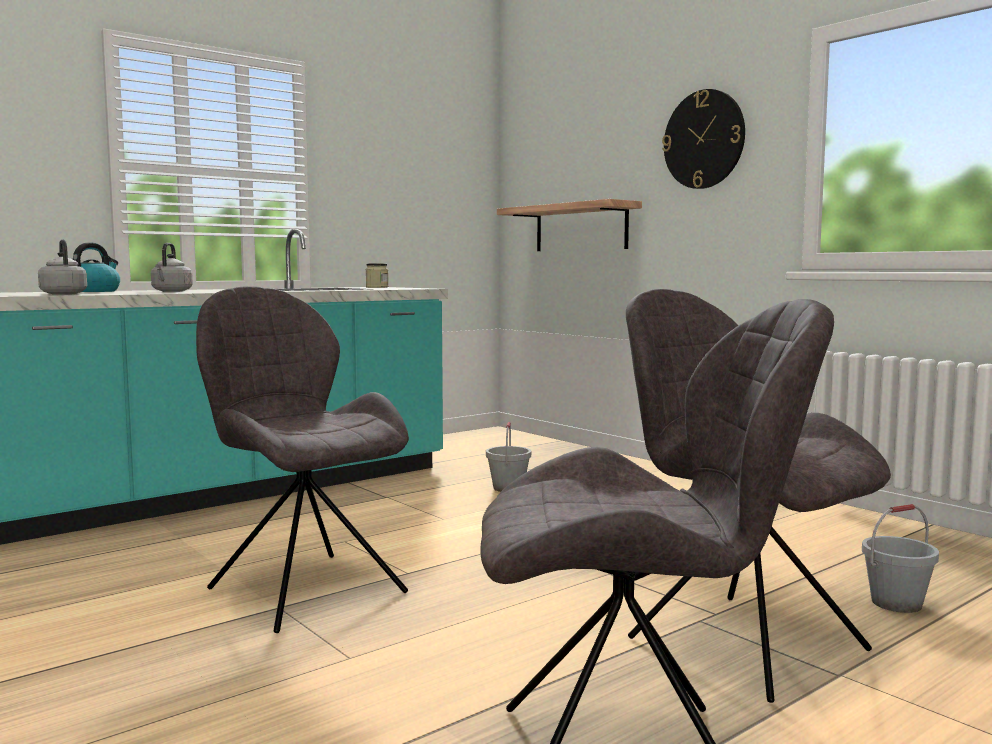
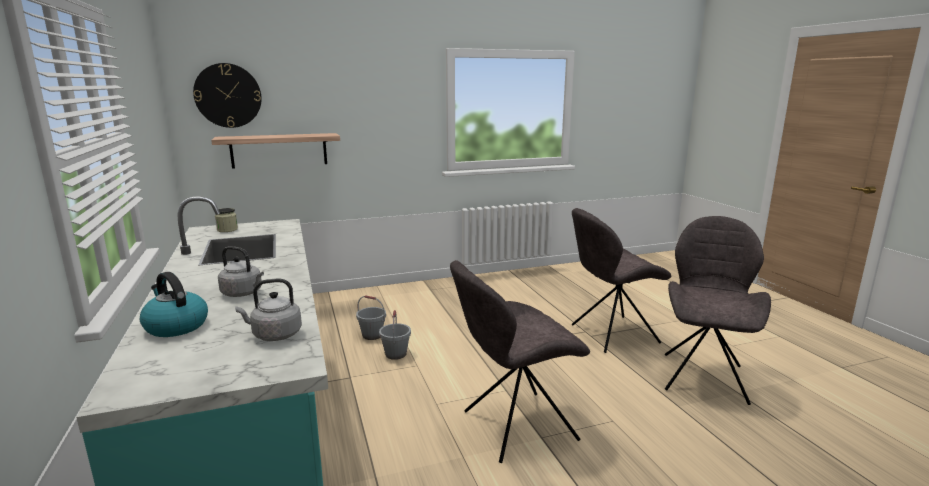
camera: 70 degrees left, 10 degrees up
wall clock [662,89,745,189] -> wall clock moved to [193,63,262,128]
grey bucket [862,504,939,613] -> grey bucket moved to [379,310,411,360]

